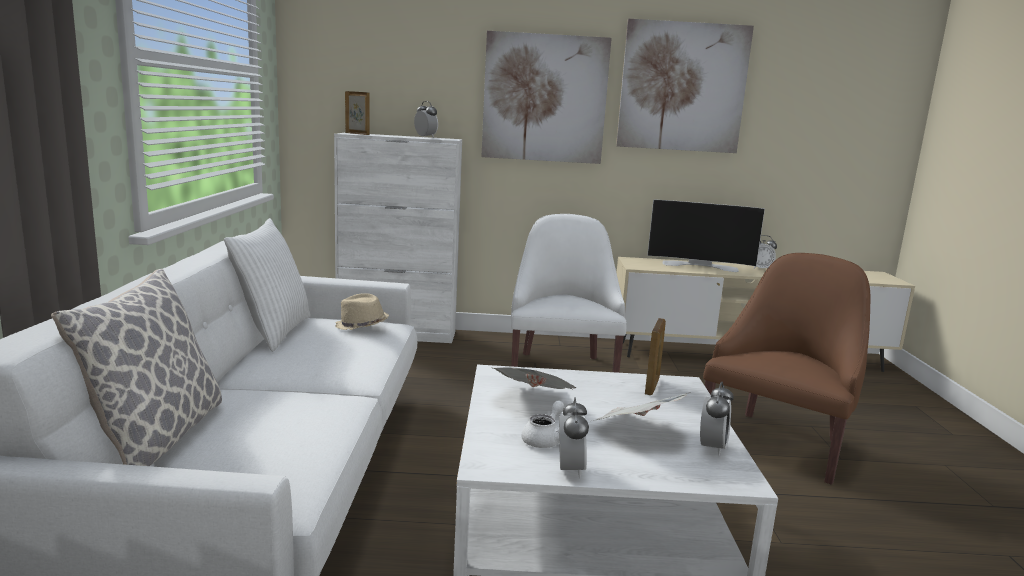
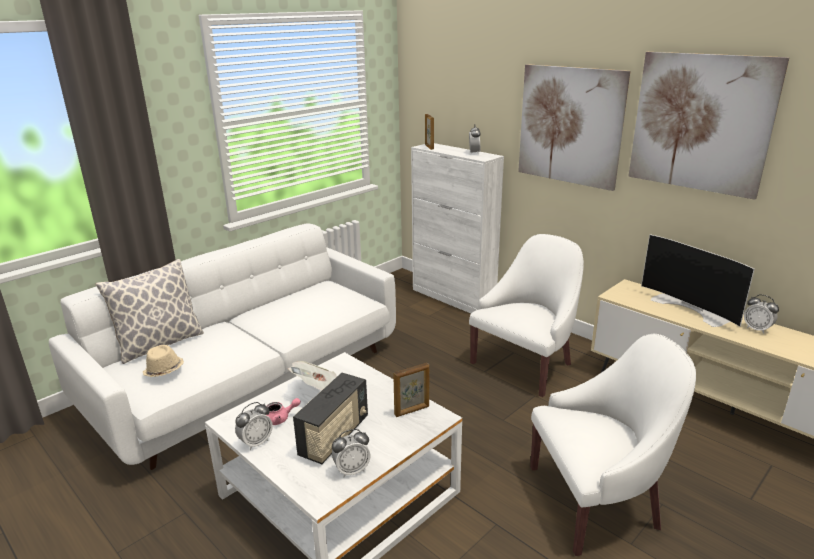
camera: 45 degrees right, 10 degrees up
white pillow [224,218,311,352] -> none
beige hat [336,293,389,330] -> beige hat moved to [143,345,184,377]
white teapot [521,401,564,448] -> pink teapot [267,398,301,425]
newspaper [593,392,691,421] -> radio [293,373,368,464]
brown armchair [703,253,870,485] -> white armchair [530,334,696,556]

